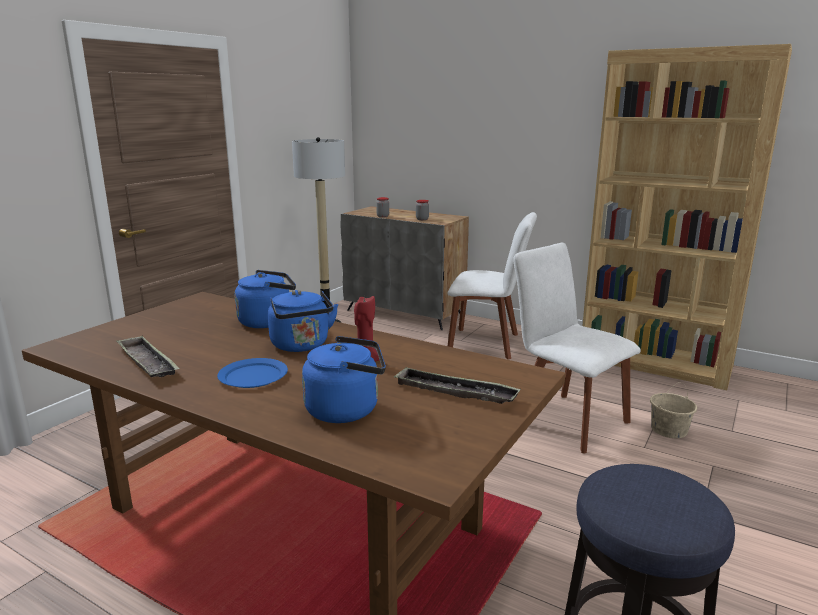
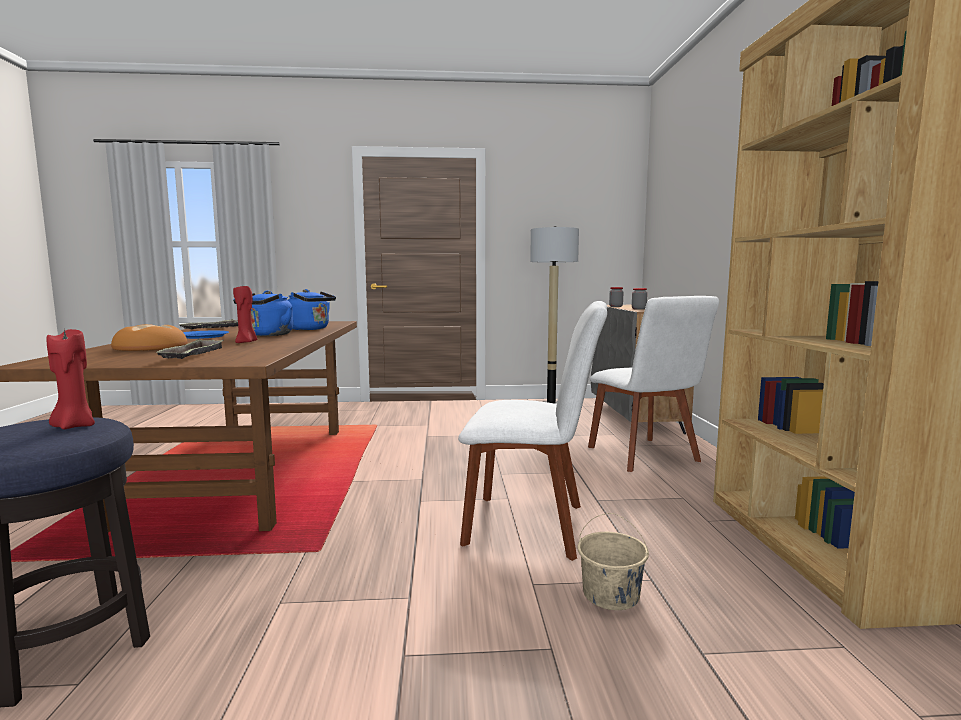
camera: 55 degrees right, 10 degrees down
blue kettle [302,336,386,423] -> bread [111,324,188,351]
white chair [513,243,641,453] -> white chair turned 90 degrees clockwise [458,301,607,561]
none -> red candle [46,329,95,429]

